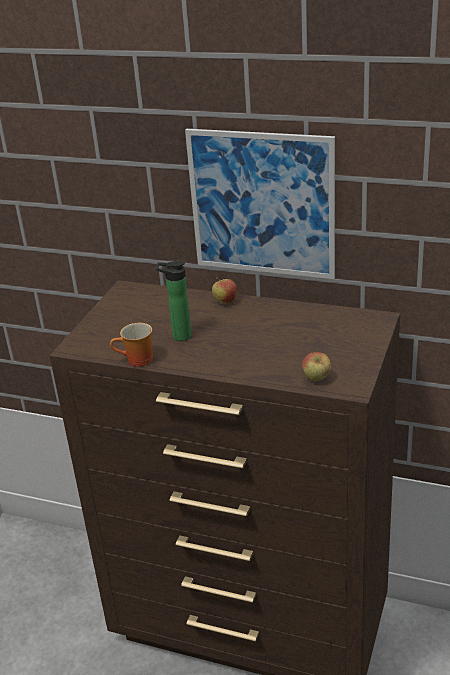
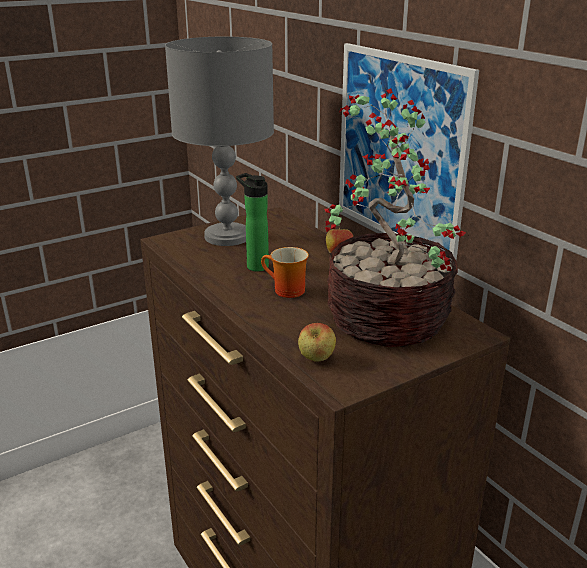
camera: 35 degrees right, 5 degrees down
mug [110,323,153,367] -> mug moved to [261,247,309,298]
none -> grey table lamp [165,37,274,246]
none -> potted plant [324,88,466,347]

